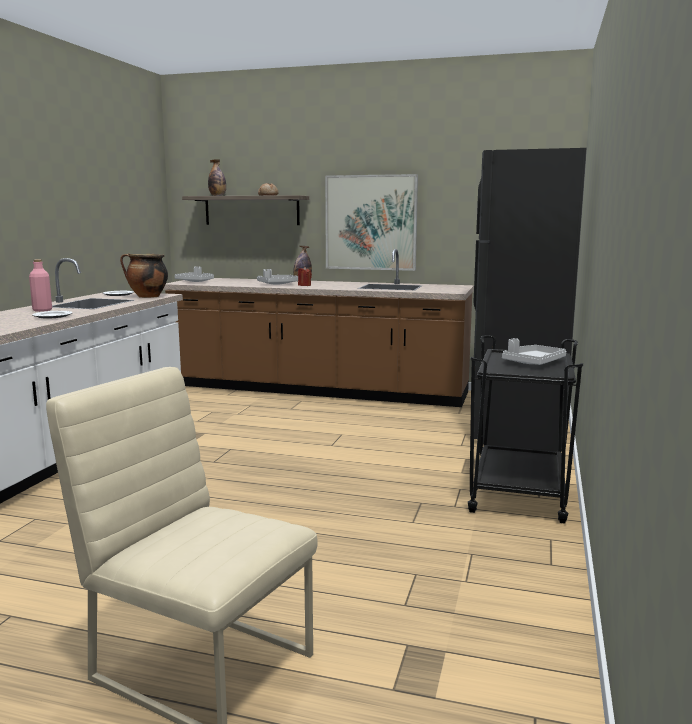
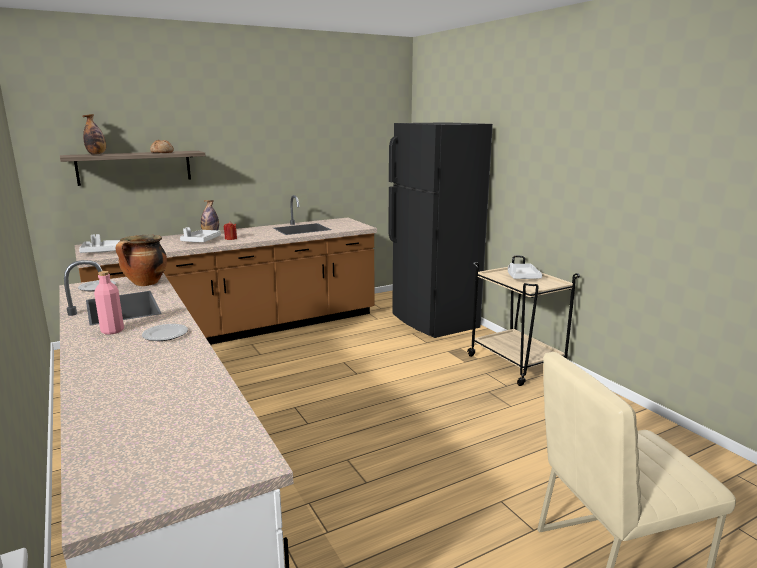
camera: 45 degrees left, 5 degrees up
picture [325,174,418,271] -> none
black cart [468,335,583,524] -> beige cart [467,256,580,386]

